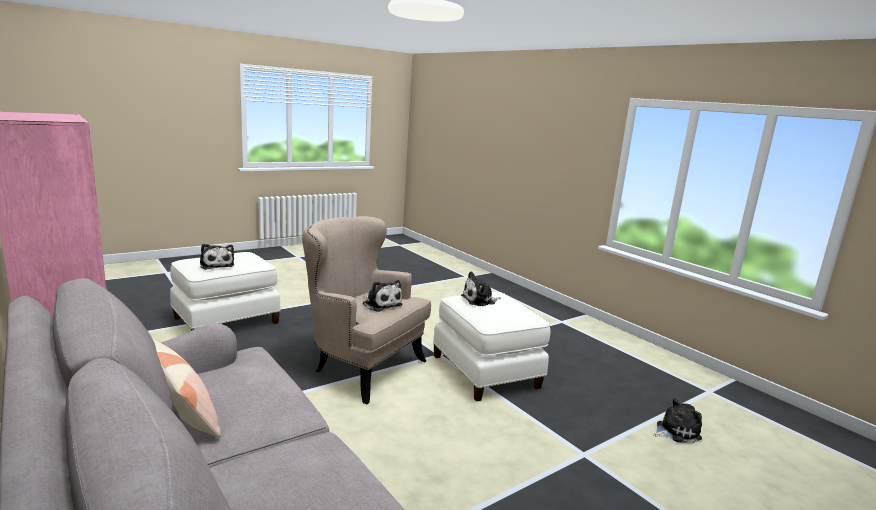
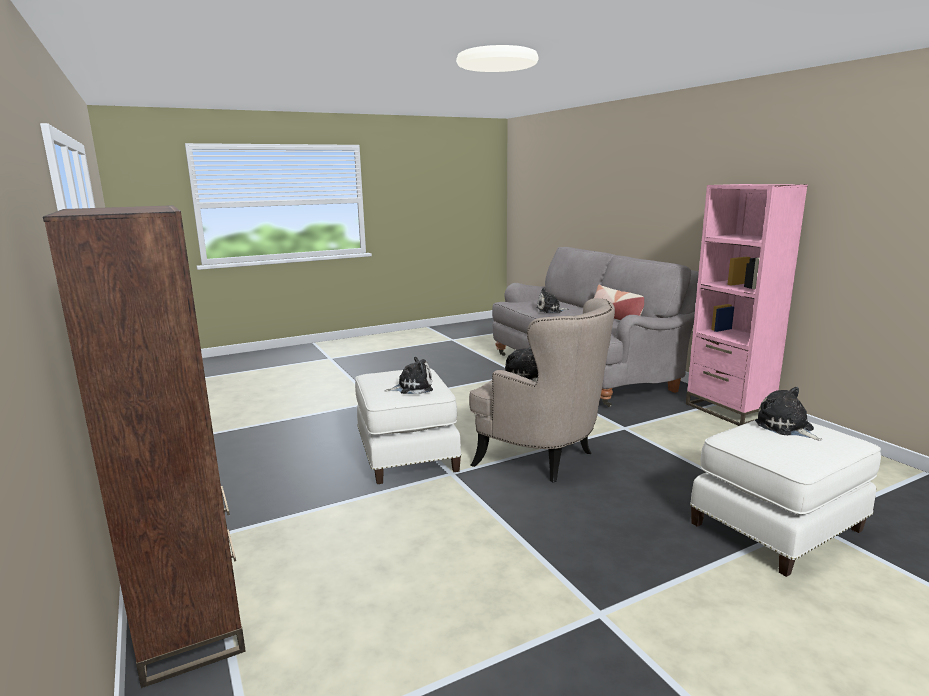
camera: 170 degrees left, 0 degrees up
plush toy [653,398,702,443] -> plush toy moved to [536,288,569,313]
none -> brown bookcase [43,205,246,688]

